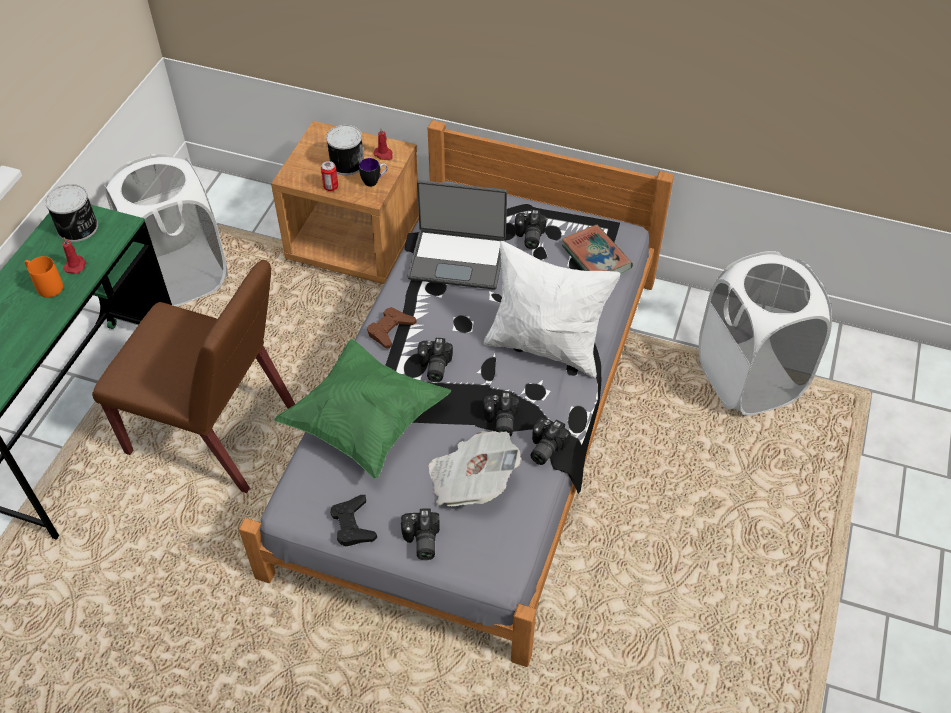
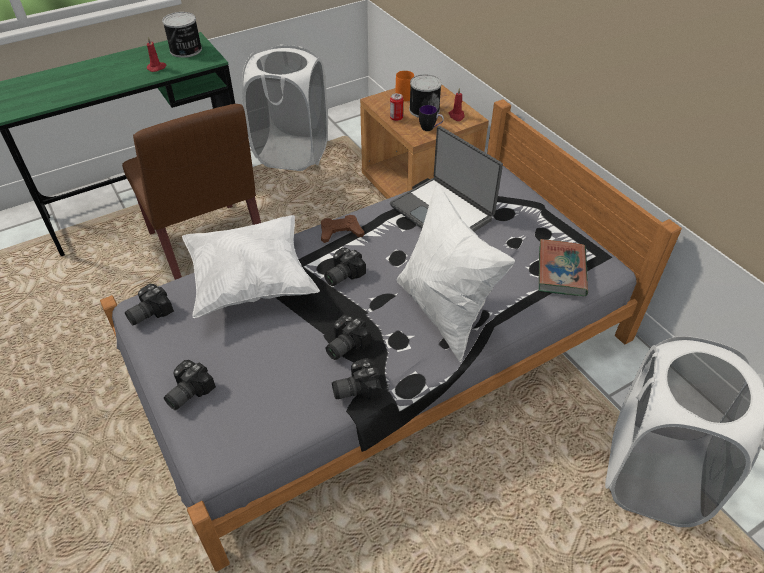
camera: 40 degrees right, 5 degrees down
orange mug [25,256,63,298] -> orange mug moved to [396,71,414,101]
green pillow [274,339,451,479] -> white pillow [182,215,320,318]
black game controller [330,495,377,547] -> none
newspaper [428,431,521,506] -> none
camera [515,210,547,249] -> camera moved to [125,284,174,325]

